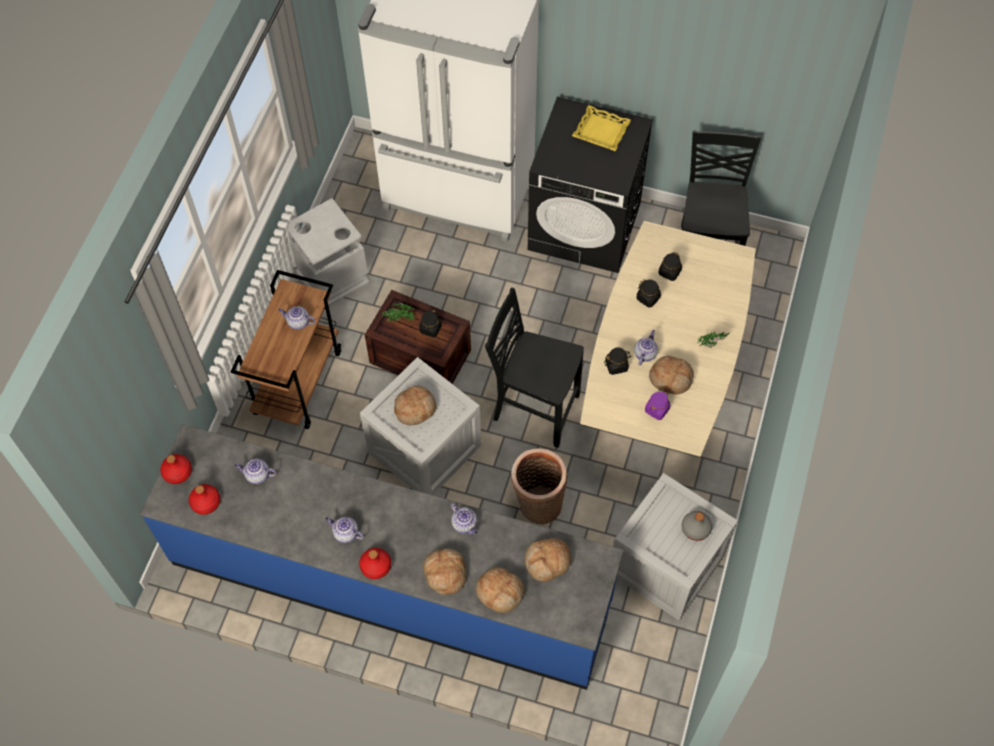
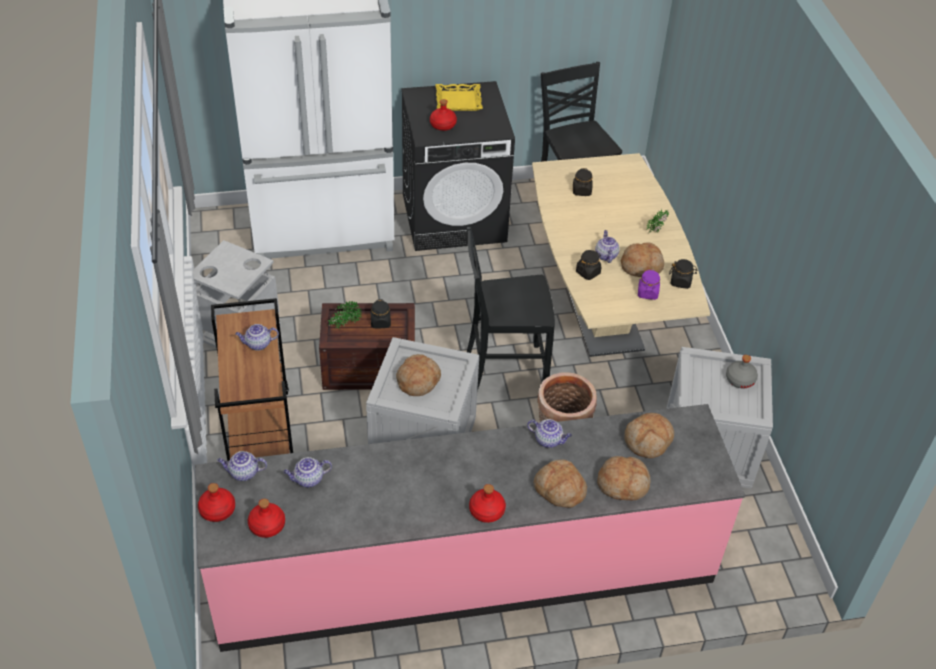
camera: 30 degrees left, 15 degrees down
blue counter [140,424,624,690] -> pink counter [195,404,745,652]
teapot [325,517,364,543] -> teapot moved to [217,451,267,481]
black jar [637,280,661,307] -> black jar moved to [669,259,697,289]
none -> red bottle [430,99,457,131]

